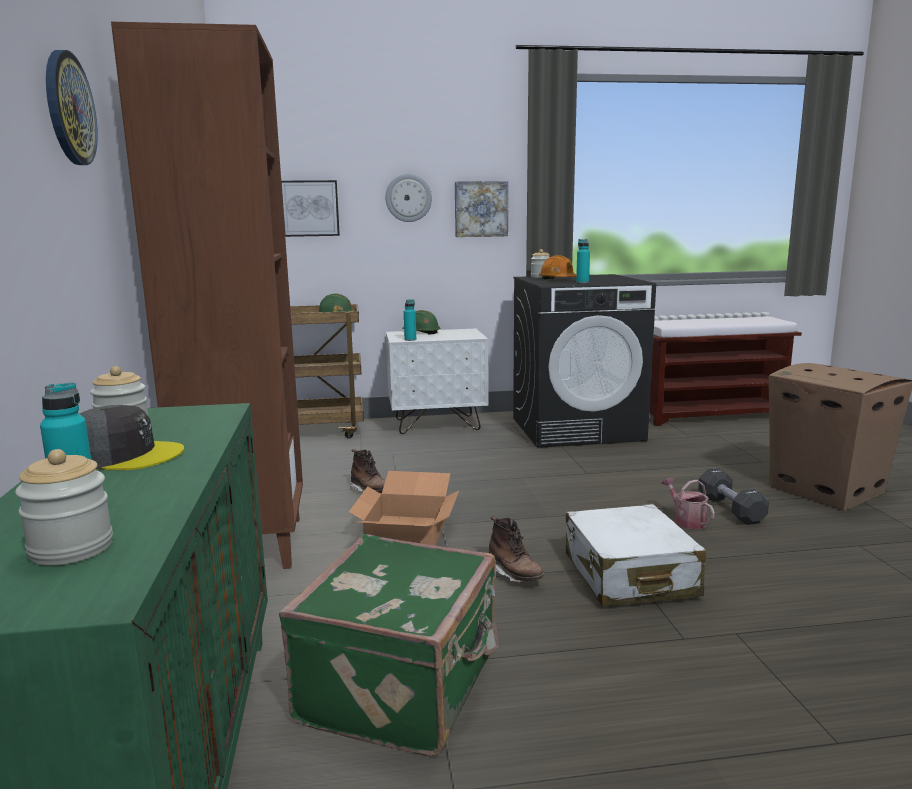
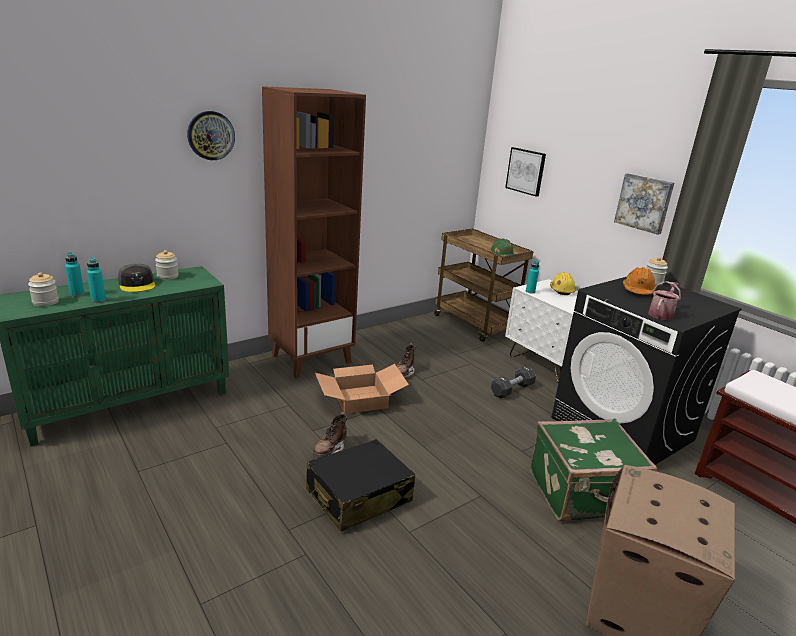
camera: 60 degrees right, 10 degrees up
green suitcase [279,534,499,757] -> green suitcase moved to [530,418,657,522]
wall clock [386,174,432,222] -> none
green hard hat [402,310,441,335] -> yellow hard hat [550,272,576,295]
white suitcase [566,504,706,606] -> black suitcase [306,439,415,532]
turquoise bottle [576,239,590,284] -> turquoise bottle moved to [87,257,106,303]
watering can [661,478,715,529] -> watering can moved to [648,281,681,320]
black dumbbell [698,468,769,525] -> black dumbbell moved to [491,366,536,399]

